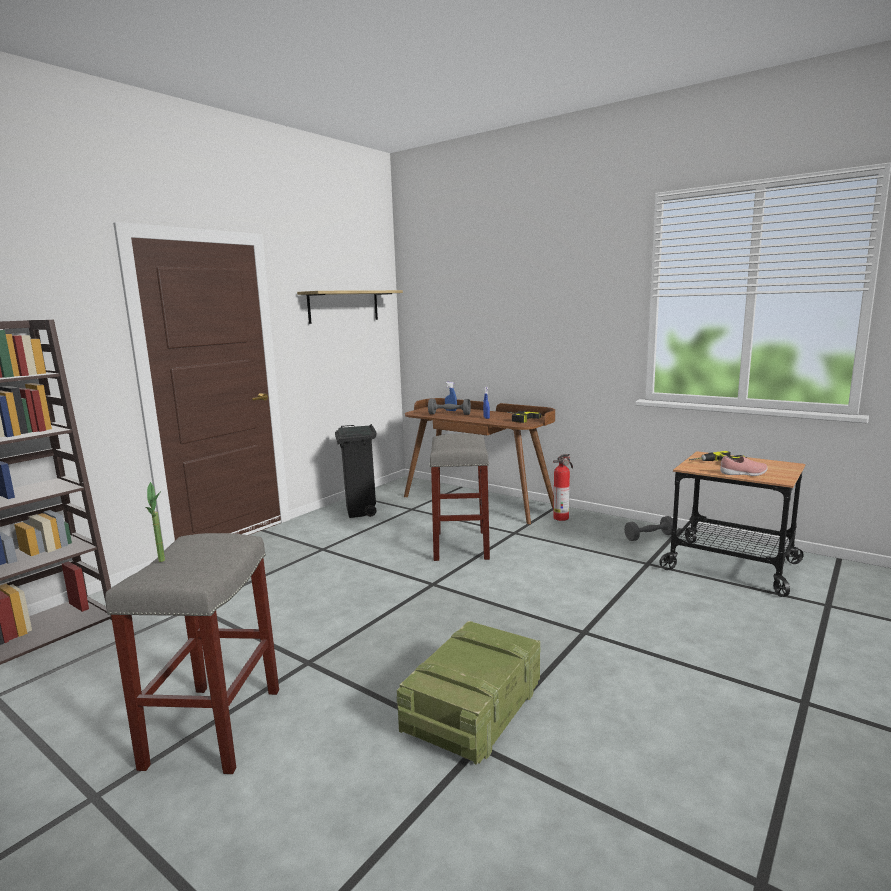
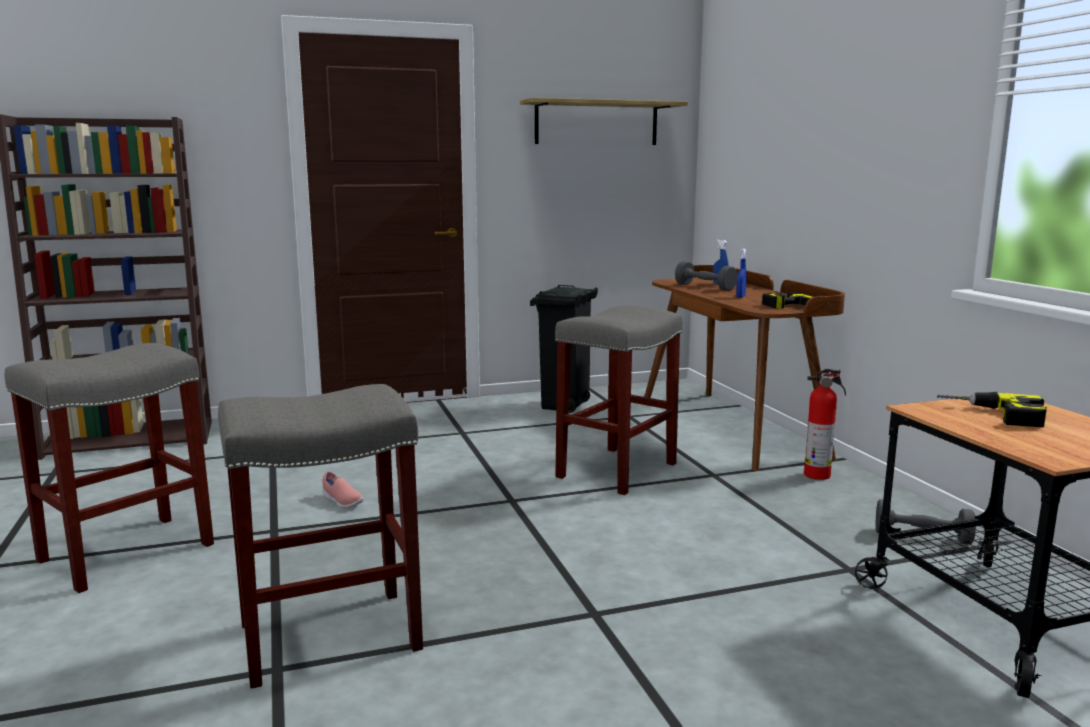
camera: 35 degrees right, 0 degrees up
potted plant [145,482,165,562] -> none
crate [397,621,541,765] -> grey stool [218,384,423,689]
pink shoe [720,455,768,476] -> pink shoe moved to [322,471,364,508]

